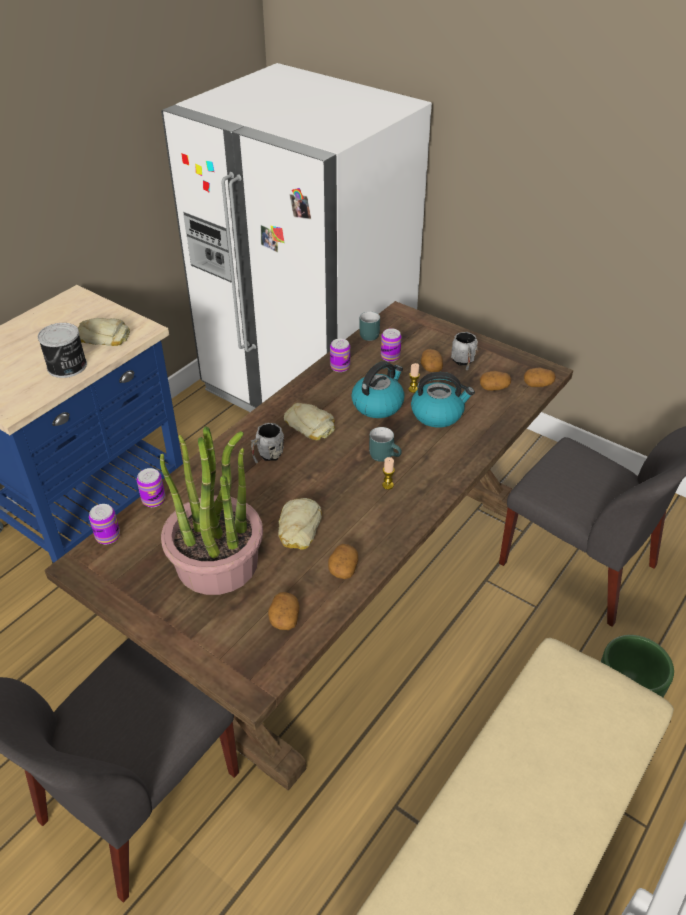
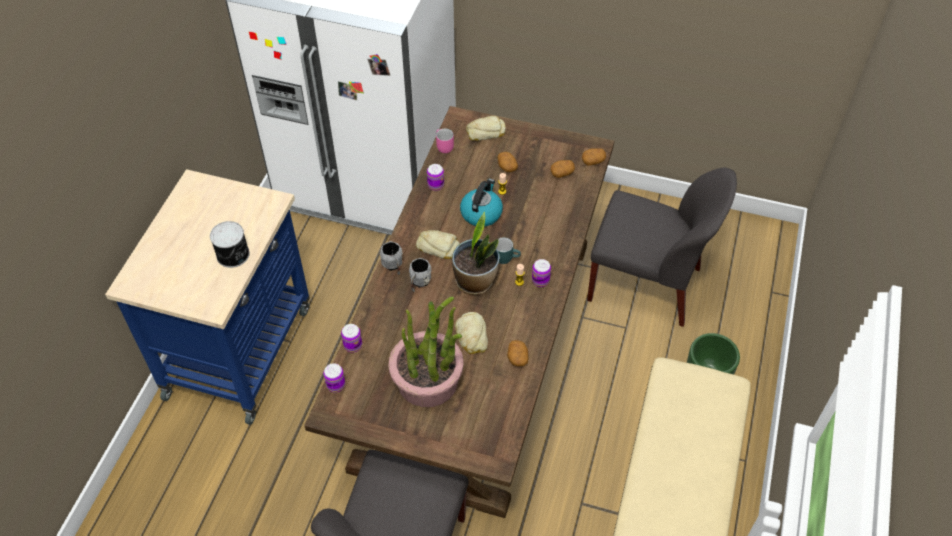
camera: 20 degrees left, 10 degrees up
bread [78,318,130,346] -> bread moved to [466,116,506,141]
potato [268,592,299,630] -> none
turquoise mug [359,311,380,341] -> pink mug [436,129,454,153]
can [381,328,401,362] -> can moved to [532,259,551,287]
kettle [411,372,475,428] -> none
grey mug [451,332,478,371] -> grey mug moved to [380,241,403,275]
none -> potted plant [452,212,499,295]

